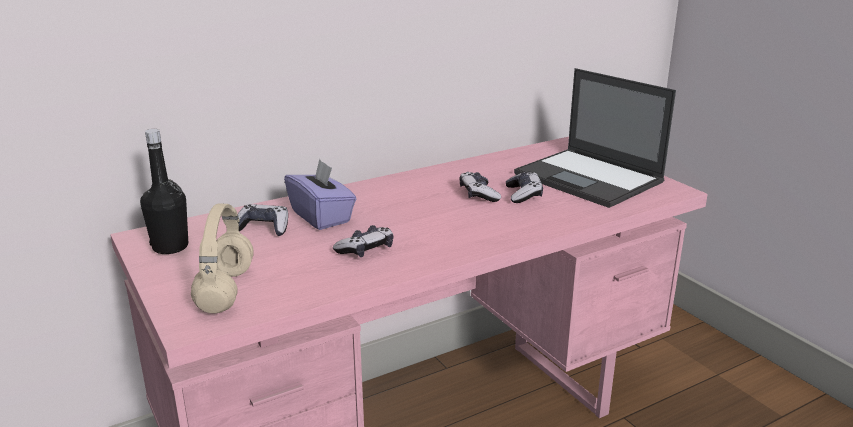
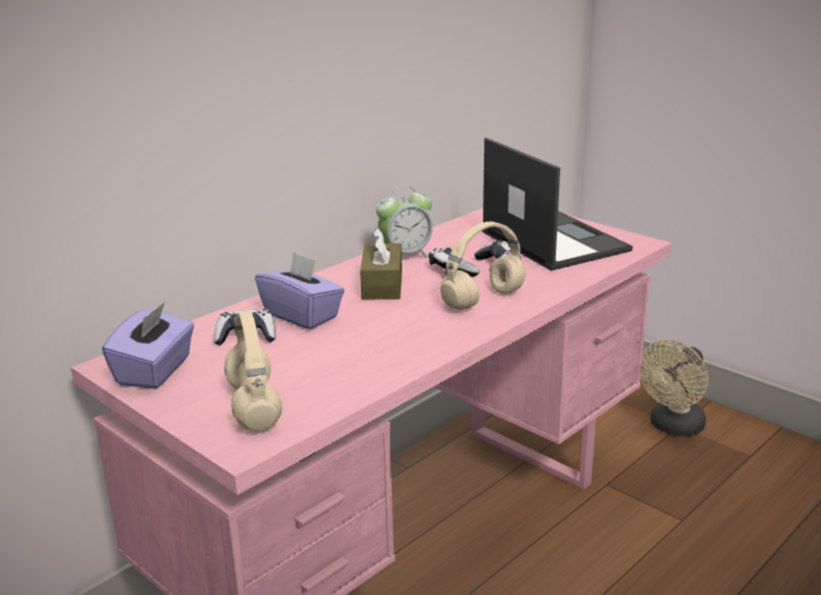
camera: 15 degrees left, 0 degrees up
black bottle [140,129,188,254] -> purple tissue box [102,302,194,389]
game controller [333,225,393,257] -> none
laptop [514,68,676,208] -> laptop turned 150 degrees counterclockwise [482,138,633,271]
none -> brown tissue box [360,227,402,300]
none -> alarm clock [376,185,432,258]
none -> beige headphones [440,222,526,310]
none -> beige fan [640,339,708,437]

